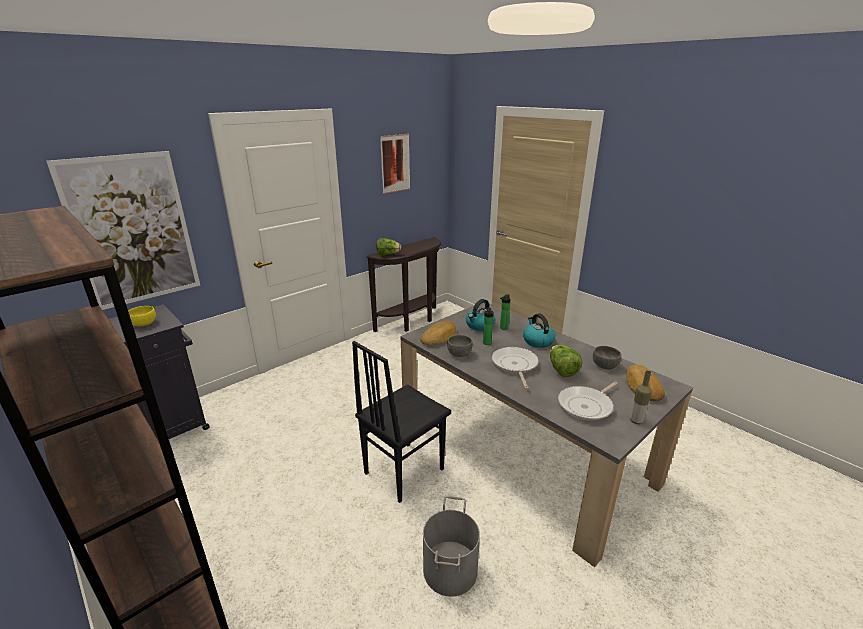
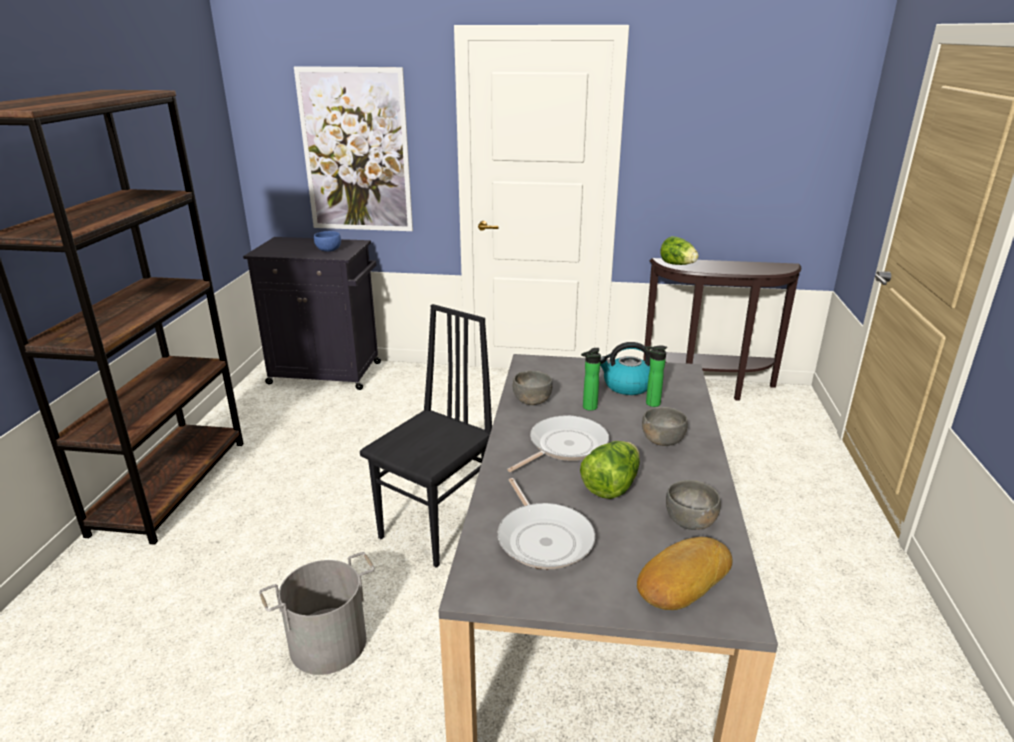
camera: 50 degrees right, 0 degrees up
yellow bowl [128,306,156,326] -> blue bowl [314,231,341,252]
black chair [352,341,451,503] -> black chair turned 120 degrees clockwise [360,304,492,568]
picture [380,134,410,194] -> none
bread [420,321,456,346] -> none
kettle [523,313,555,348] -> grey bowl [642,407,688,446]
frying pan [558,382,617,421] -> frying pan turned 120 degrees counterclockwise [498,478,595,569]
bottle [630,371,652,424] -> none

